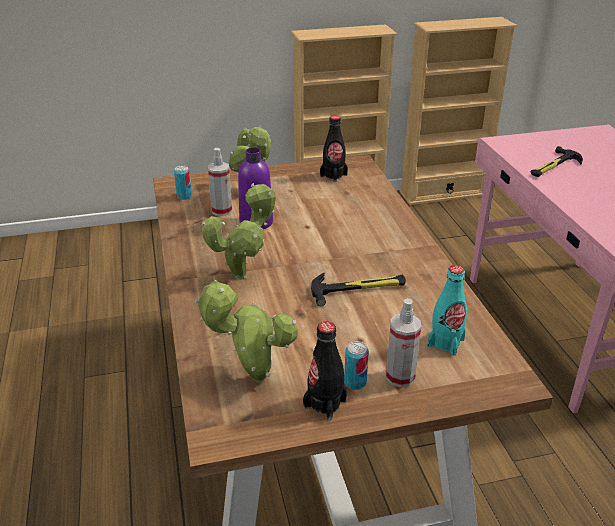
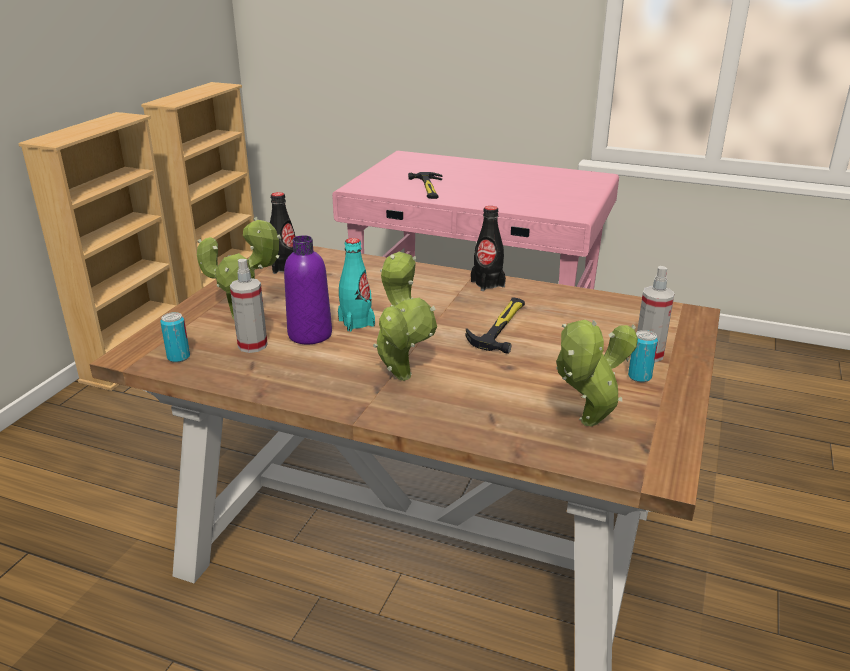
camera: 55 degrees left, 5 degrees down
black bottle [303,322,347,420] -> black bottle moved to [471,206,506,291]
turquoise bottle [428,265,467,356] -> turquoise bottle moved to [338,238,375,332]

